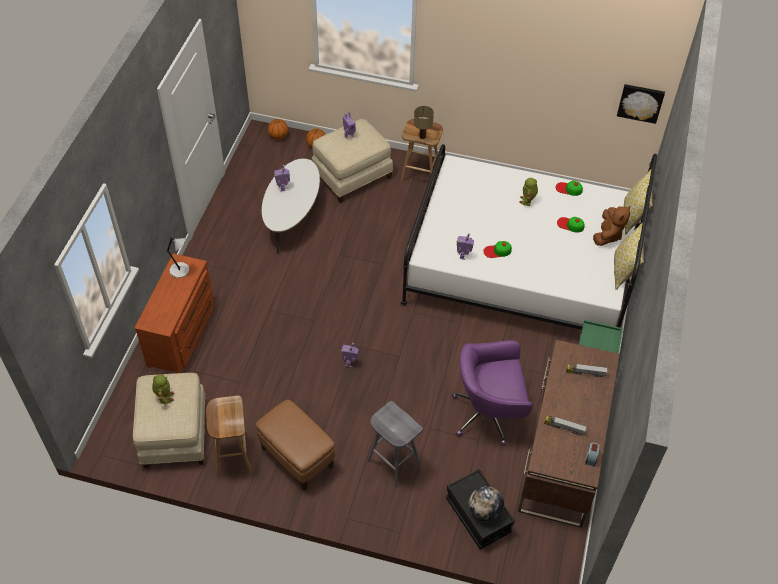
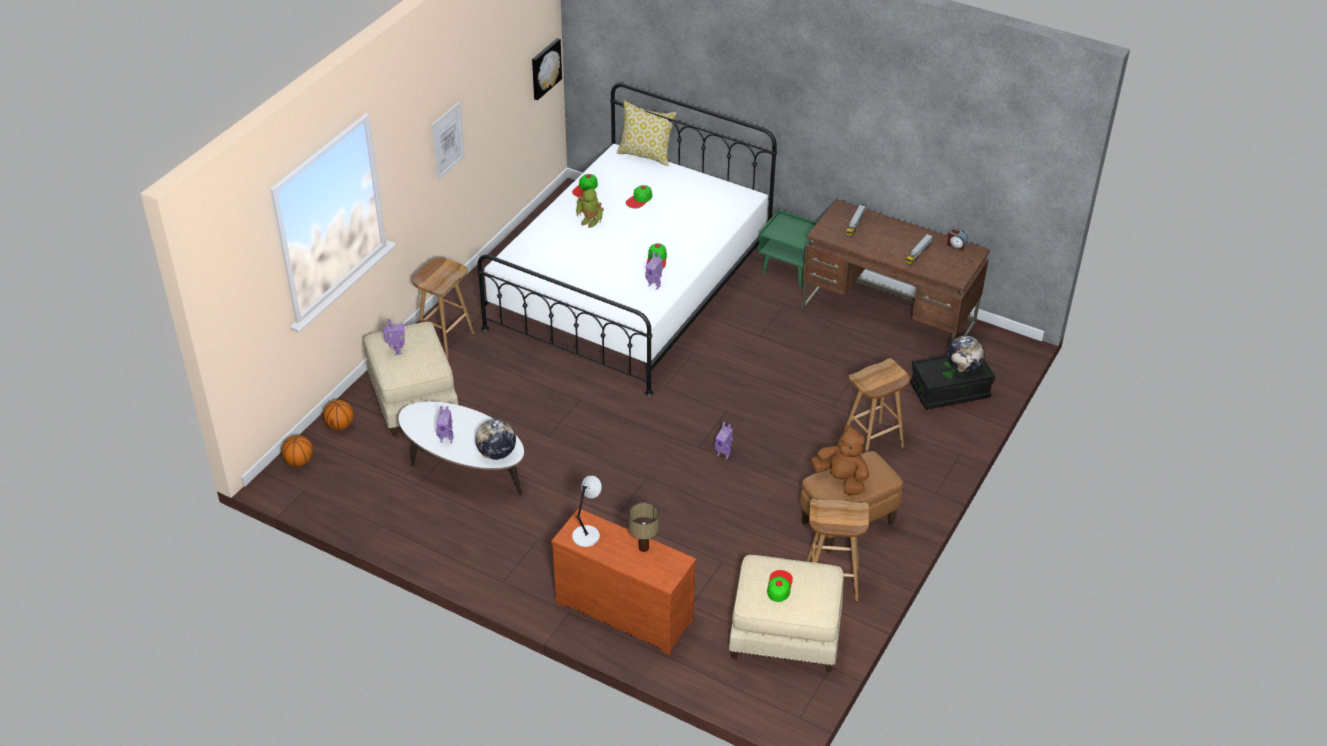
camera: 75 degrees left, 10 degrees down
toy robot [152,374,174,405] -> cap [767,570,793,602]
grey stool [367,401,423,488] -> brown stool [843,358,910,452]
table lamp [414,106,434,139] -> table lamp moved to [629,502,659,552]
purple office chair [452,340,533,446] -> none
brown plush toy [593,206,630,246] -> brown plush toy moved to [811,424,869,496]
pillow [614,222,644,290] -> none
none -> picture [432,102,465,180]
none -> globe [475,419,516,460]

